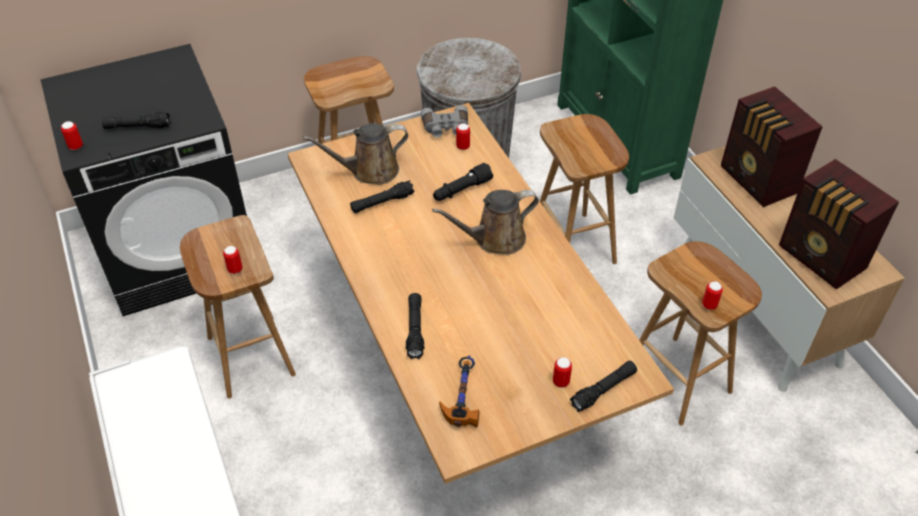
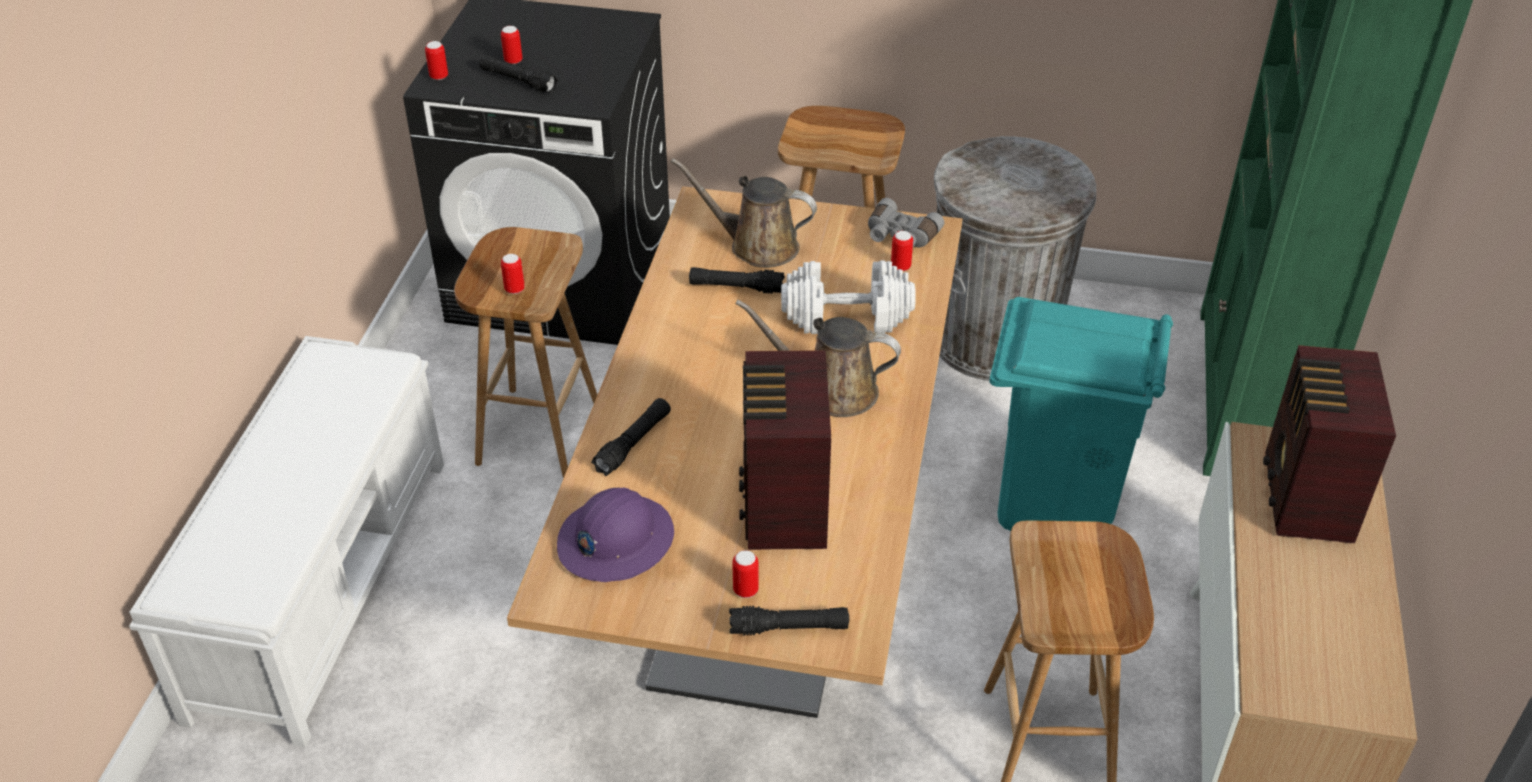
camera: 35 degrees right, 5 degrees down
black flashlight [433,163,493,201] -> white dumbbell [781,260,916,334]
hammer [439,355,479,427] -> purple hard hat [557,488,674,582]
brown stool [540,114,629,264] -> turquoise trash can [989,297,1173,531]
can [702,281,723,310] -> can moved to [501,26,522,64]
radio [779,159,899,289] -> radio moved to [739,350,831,550]

